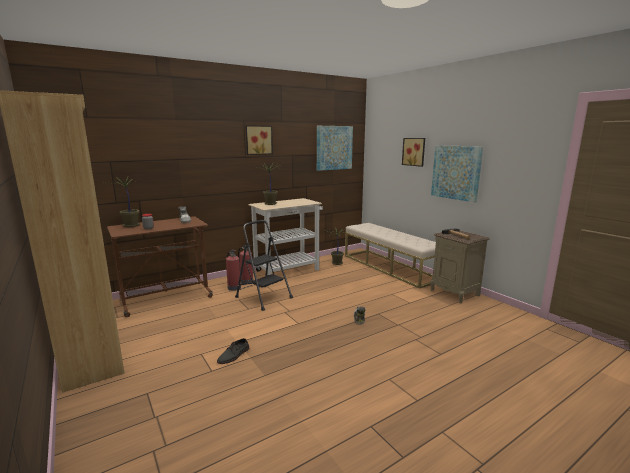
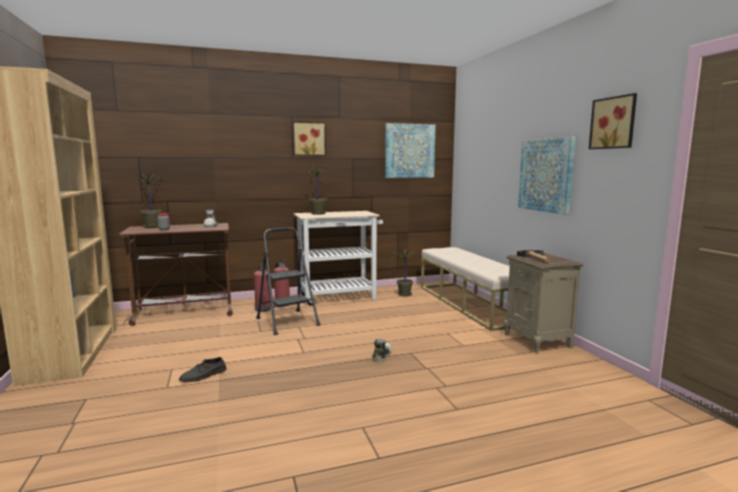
camera: 15 degrees right, 5 degrees down
picture [402,138,425,167] -> picture moved to [589,93,637,149]

